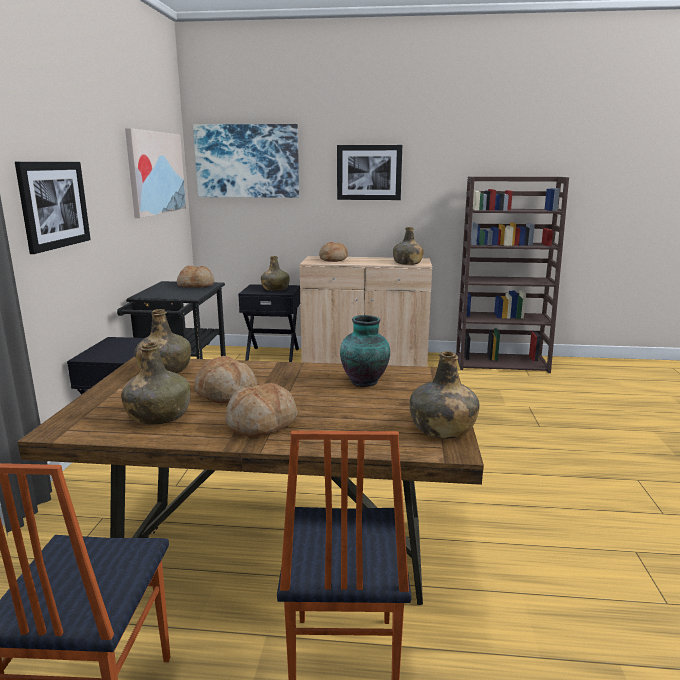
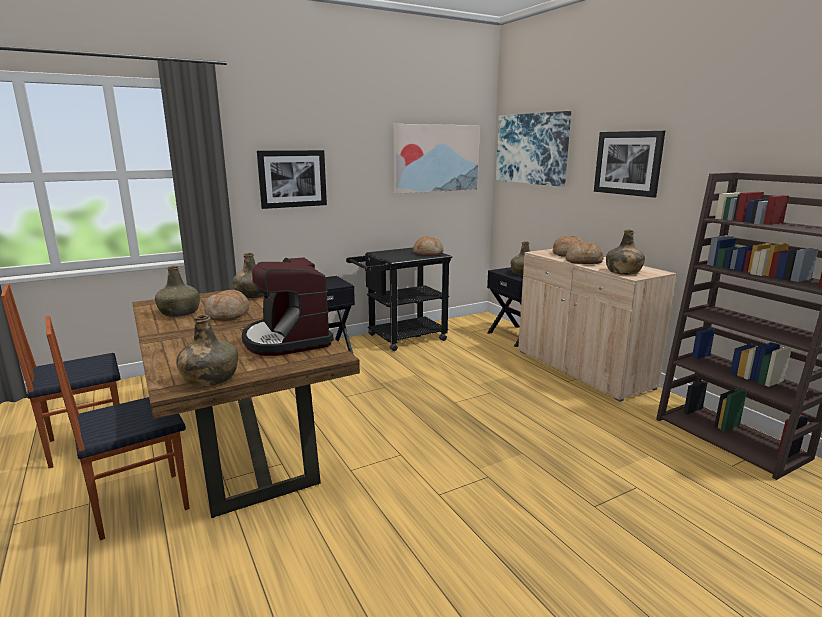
camera: 55 degrees right, 0 degrees up
bread [225,383,298,437] -> bread moved to [566,242,604,264]
vase [340,315,390,387] -> coffee machine [242,257,334,356]

